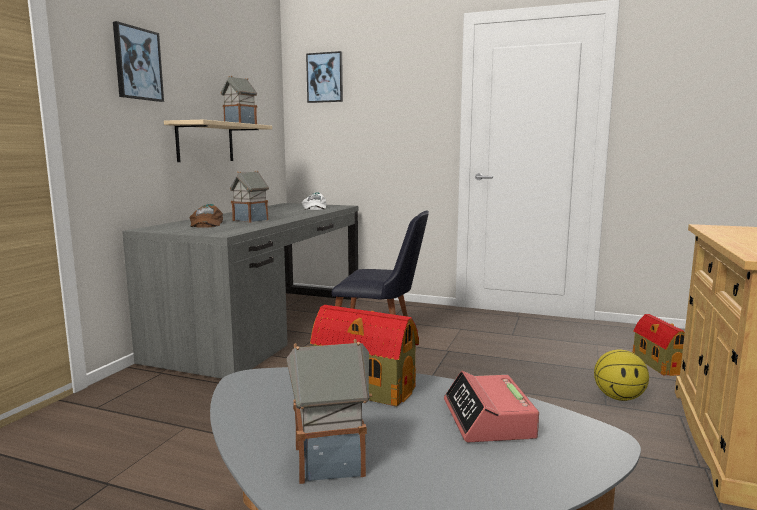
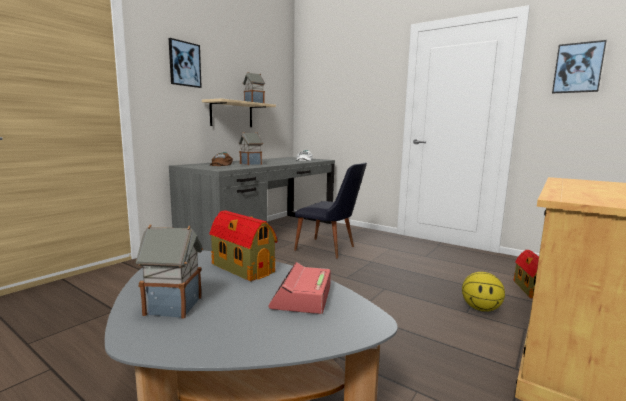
camera: 15 degrees right, 0 degrees up
picture [306,51,343,103] -> picture moved to [552,40,607,93]

